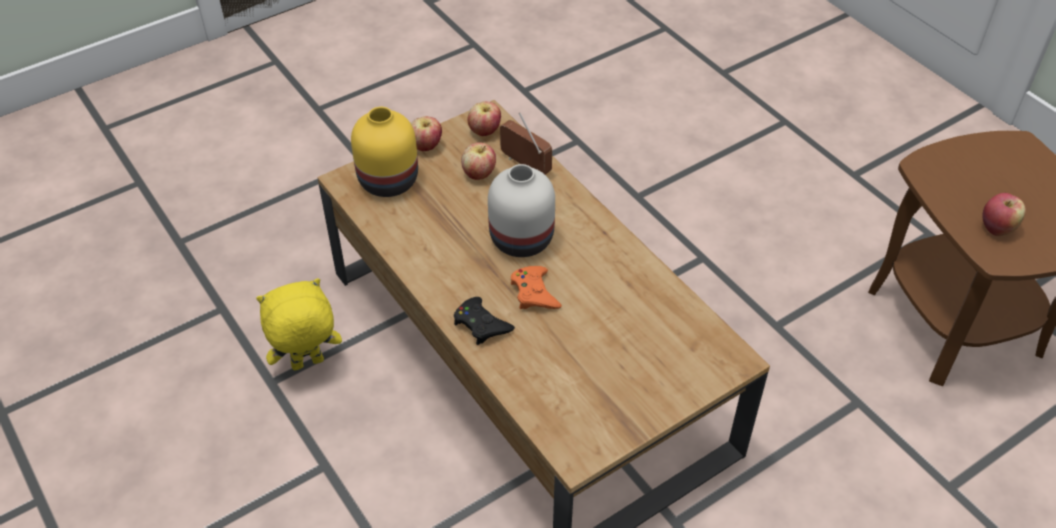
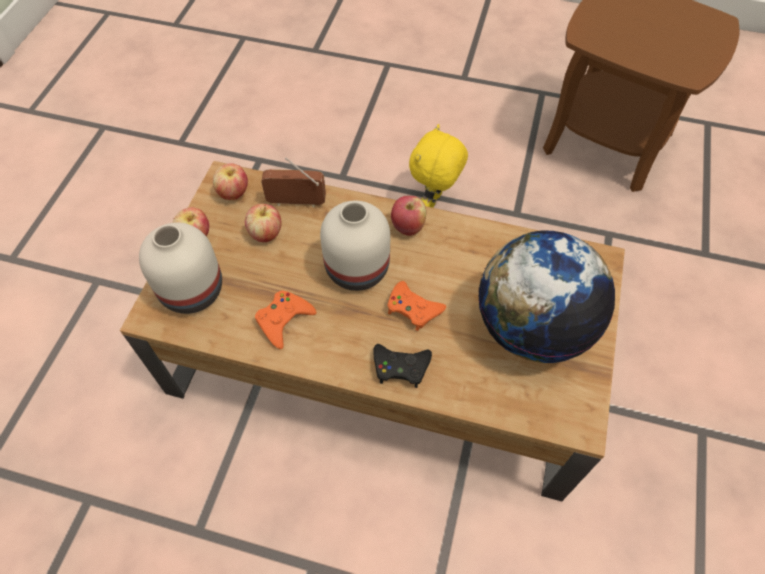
camera: 40 degrees left, 10 degrees up
yellow plush toy [256,278,342,371] -> yellow plush toy moved to [409,124,468,208]
yellow vase [351,107,418,197] -> white vase [139,223,222,314]
apple [982,193,1026,236] -> apple moved to [391,196,426,236]
none -> orange game controller [255,291,316,349]
none -> globe [478,230,615,363]

